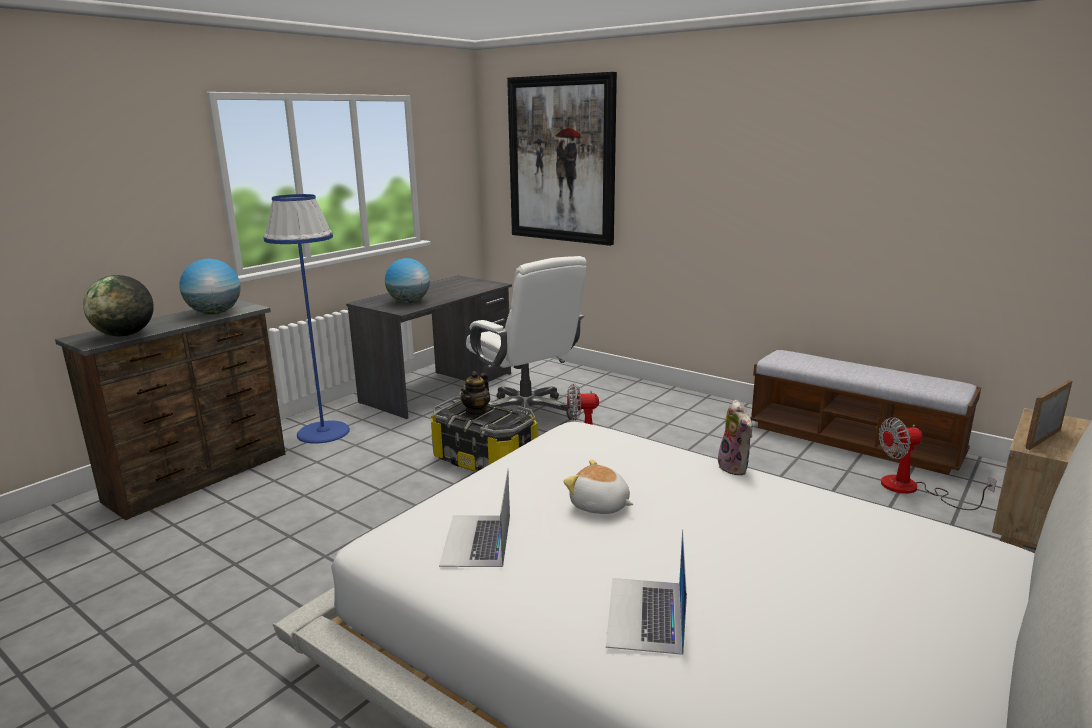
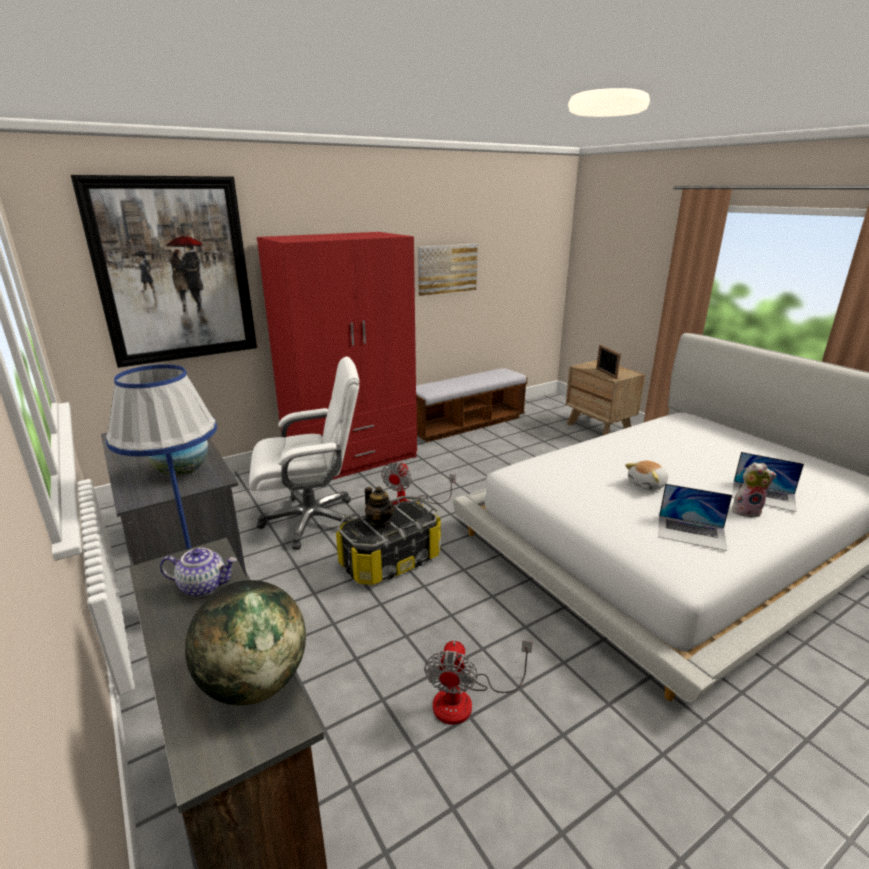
camera: 70 degrees left, 5 degrees up
globe [179,259,241,314] -> teapot [160,548,237,597]
plush toy [718,400,752,475] -> plush toy moved to [732,462,777,518]
fan [879,417,997,510] -> fan moved to [424,640,532,724]
none -> red wardrobe [257,232,417,480]
none -> picture [418,244,478,296]

